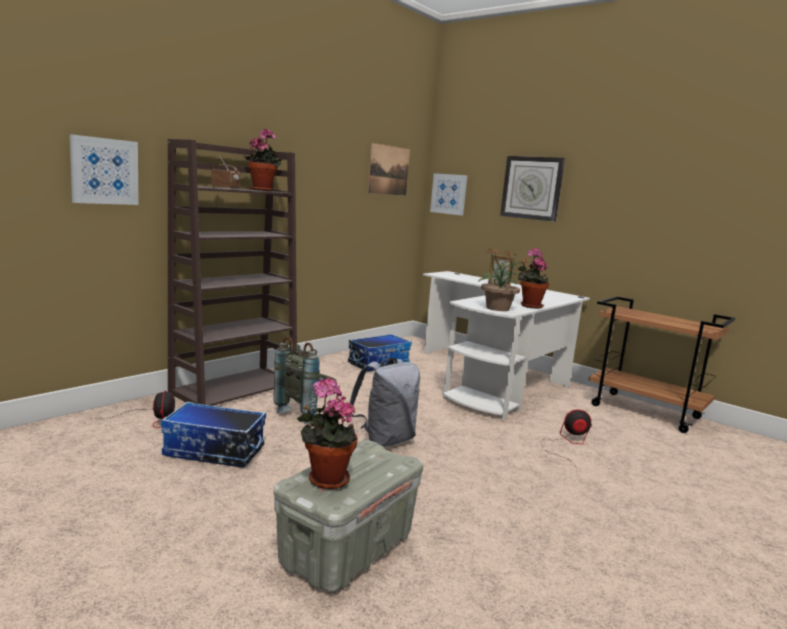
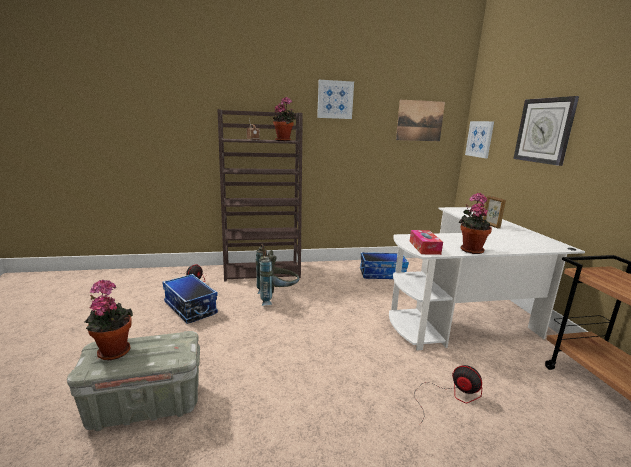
camera: 40 degrees right, 5 degrees up
picture [70,134,139,205] -> picture moved to [317,80,354,119]
grey backpack [350,358,420,447] -> none
potted plant [478,248,529,311] -> tissue box [410,230,443,255]

